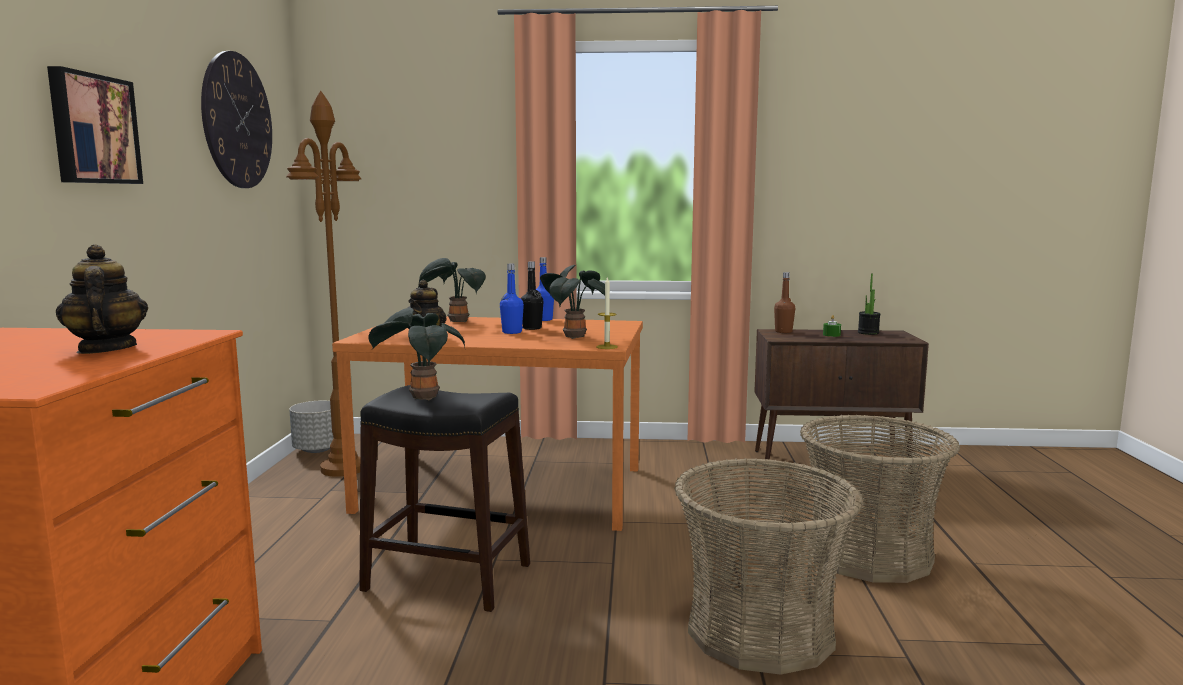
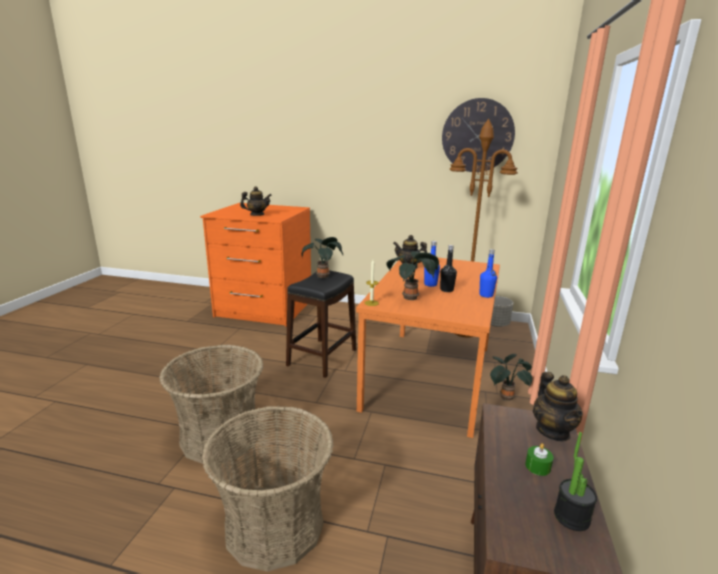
camera: 100 degrees right, 10 degrees up
picture [47,66,143,184] -> none
potted plant [418,258,486,322] -> potted plant moved to [490,354,532,401]
brown bottle [774,272,795,333] -> teapot [533,372,583,441]

